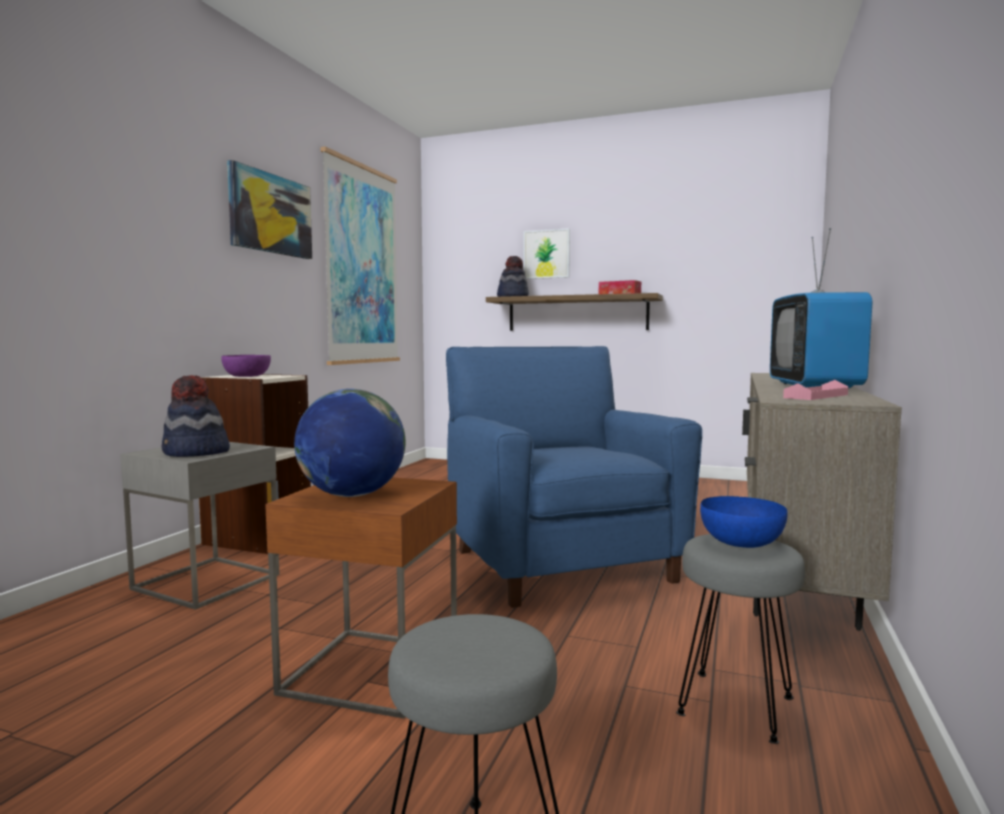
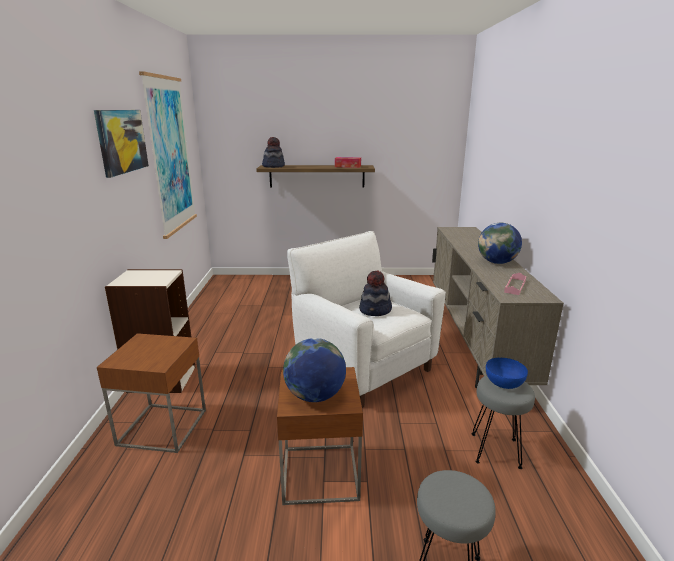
camera: 20 degrees left, 15 degrees up
grey side table [120,442,279,610] -> brown side table [97,333,206,453]
hat [162,375,230,457] -> hat moved to [359,270,392,316]
purple bowl [221,355,271,377] -> none
blue armchair [446,346,702,608] -> white armchair [287,231,446,408]
picture [523,228,570,279] -> none
television [770,228,872,388] -> globe [478,223,522,264]

